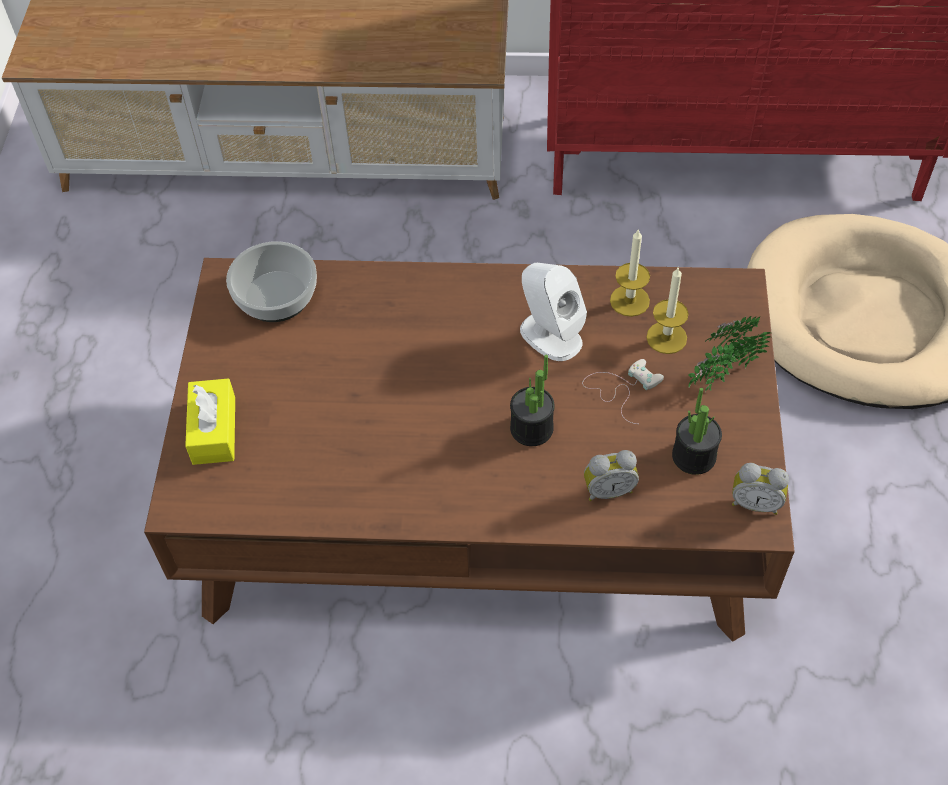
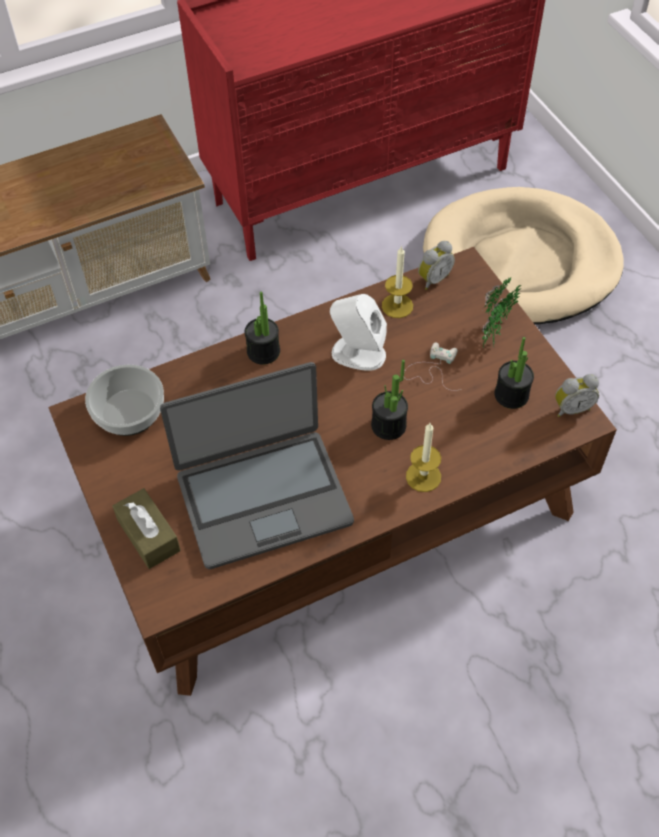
camera: 30 degrees left, 0 degrees up
yellow tissue box [185,378,235,465] -> brown tissue box [112,488,181,569]
alarm clock [584,450,639,501] -> alarm clock moved to [418,241,455,290]
candle [646,268,689,354] -> candle moved to [406,423,441,492]
none -> laptop [160,362,354,569]
none -> potted plant [245,291,280,365]

